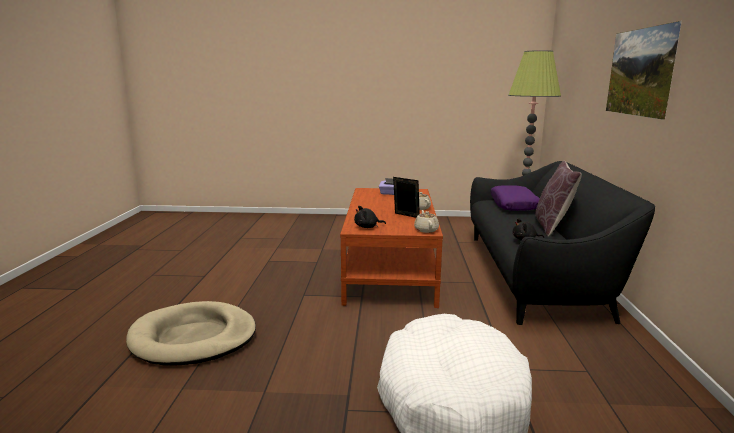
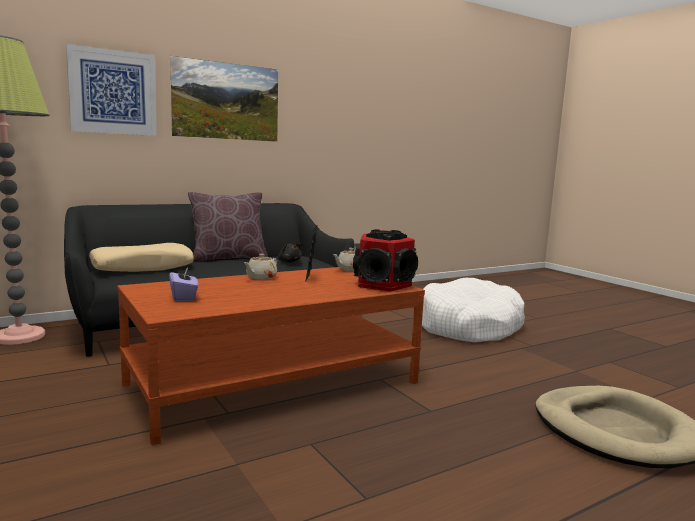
camera: 125 degrees left, 5 degrees down
black plush toy [354,206,386,228] -> speaker [353,229,418,292]
purple pillow [490,185,540,211] -> beige pillow [89,243,194,272]
none -> picture [66,44,157,136]

